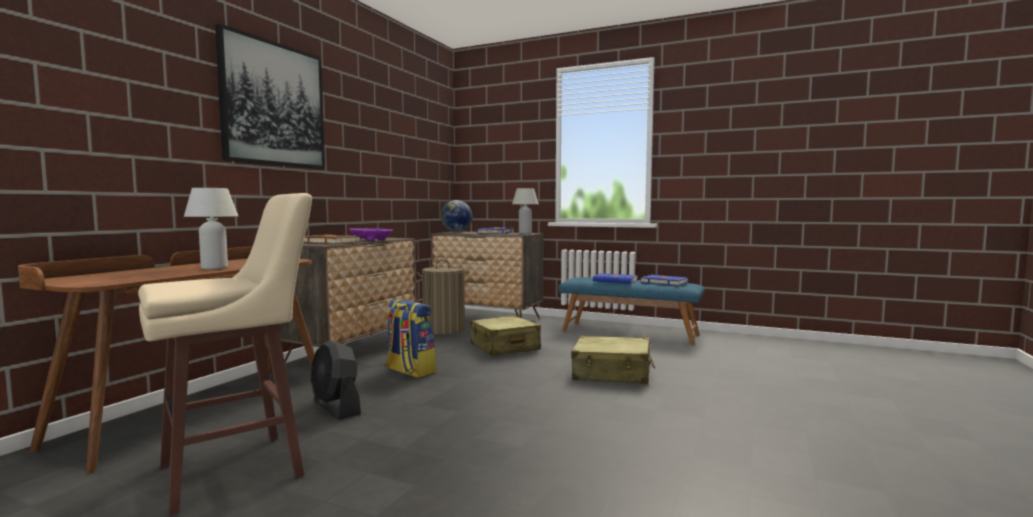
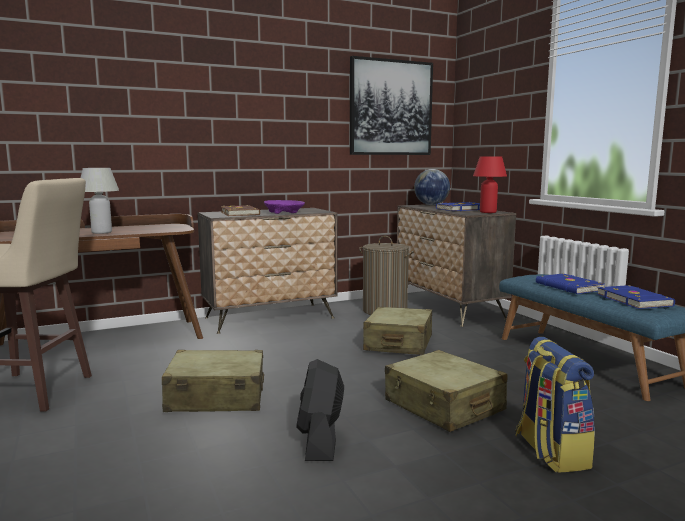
camera: 40 degrees right, 5 degrees up
picture [215,23,325,169] -> picture moved to [350,56,433,155]
black fan [311,340,361,420] -> black fan moved to [296,359,344,461]
backpack [385,299,436,378] -> backpack moved to [515,337,595,473]
white table lamp [512,188,539,234] -> red table lamp [473,156,507,213]
none -> beige suitcase [162,350,264,412]

